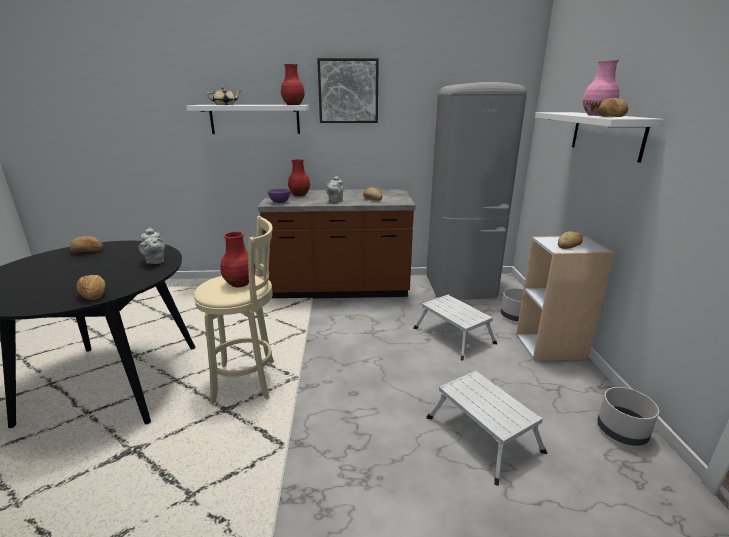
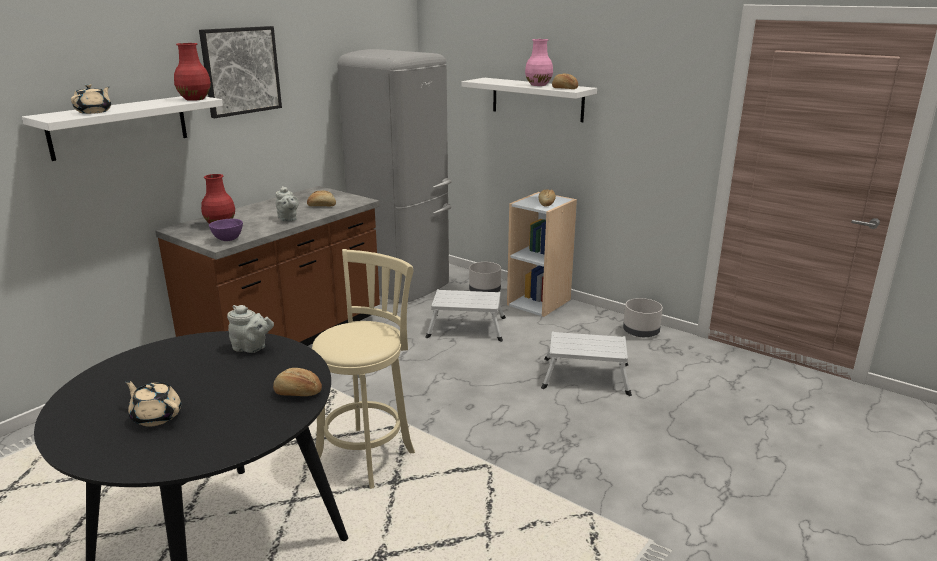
camera: 50 degrees left, 0 degrees up
bread [70,236,103,253] -> none
red vase [220,232,256,287] -> none
none -> beige teapot [125,380,181,426]

